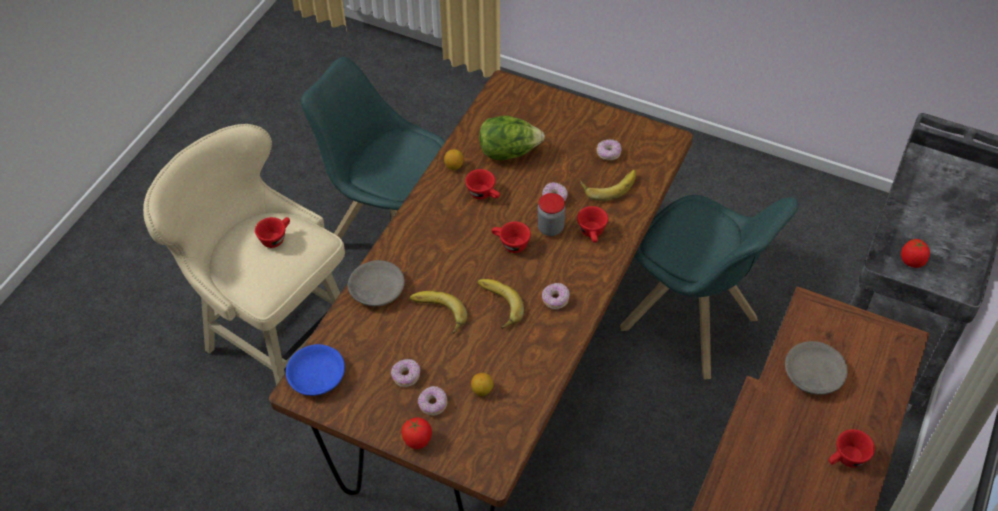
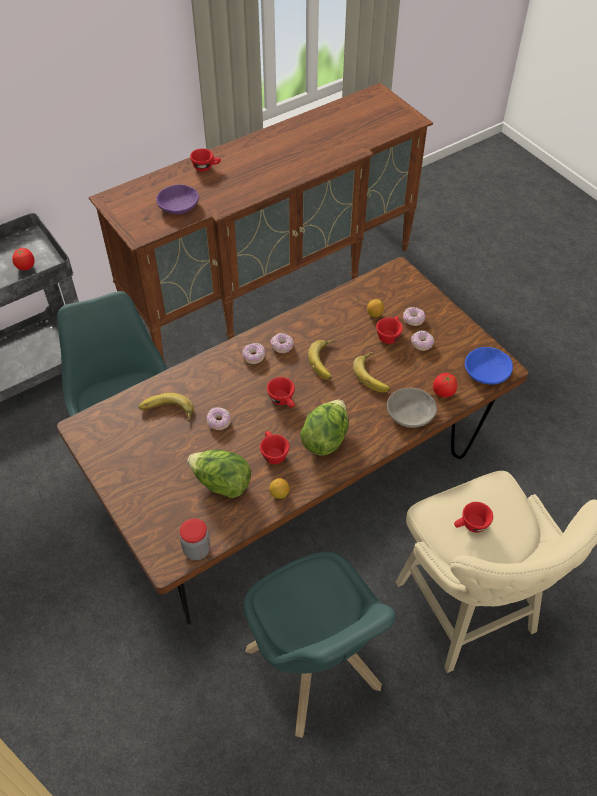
camera: 150 degrees left, 0 degrees up
tomato [401,417,432,449] -> tomato moved to [433,373,457,397]
jar [537,193,566,236] -> jar moved to [179,518,211,560]
red cup [577,206,608,242] -> red cup moved to [376,316,403,344]
donut [597,139,622,160] -> donut moved to [242,343,265,364]
grey bowl [785,341,848,395] -> purple bowl [156,184,199,214]
none -> lettuce [300,400,349,455]

